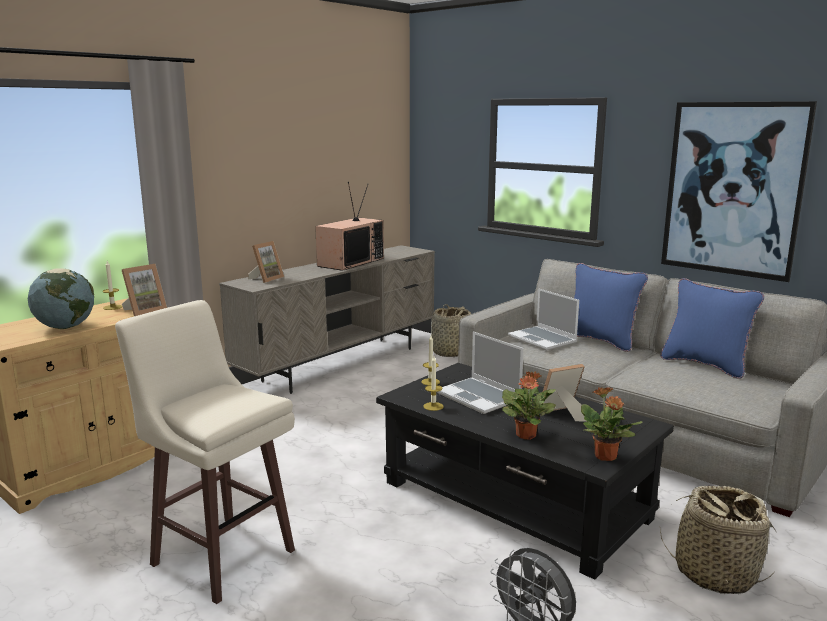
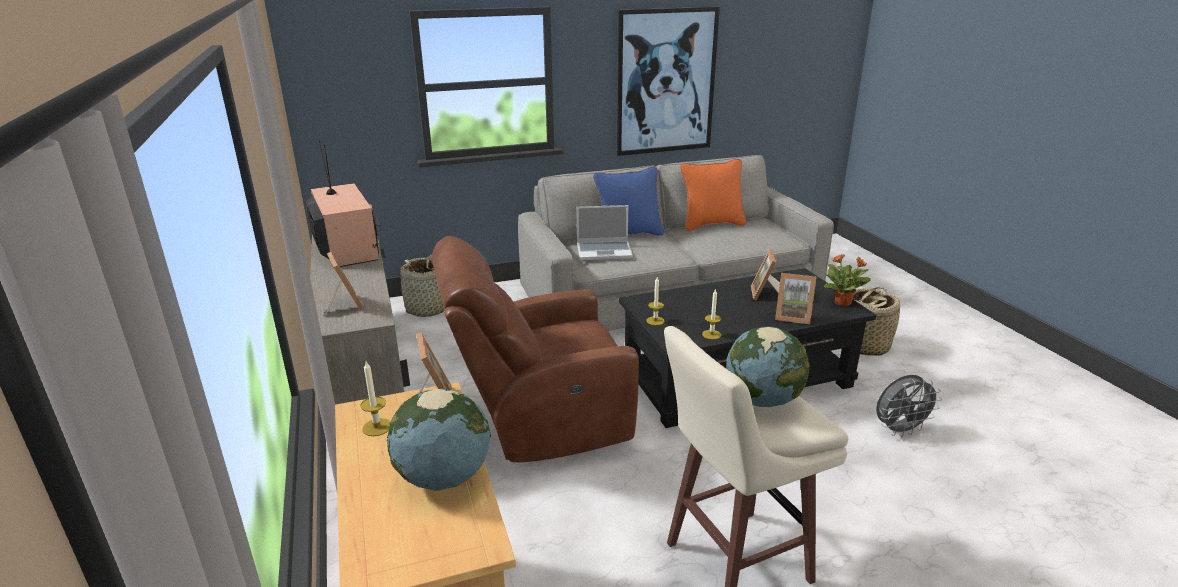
camera: 60 degrees left, 10 degrees up
laptop [437,332,524,414] -> none
potted plant [502,372,556,440] -> picture frame [775,273,816,324]
blue pillow [660,278,764,379] -> orange pillow [680,159,746,231]
none -> brown armchair [430,236,639,462]
none -> globe [726,326,810,407]

